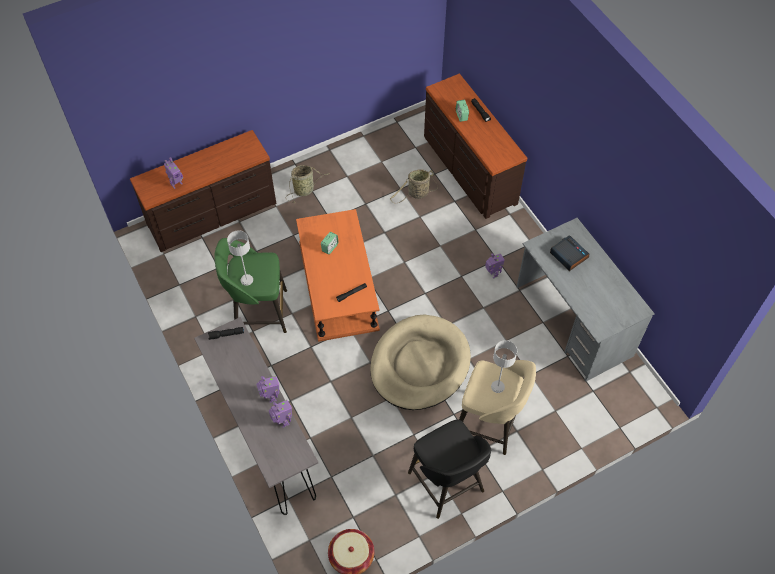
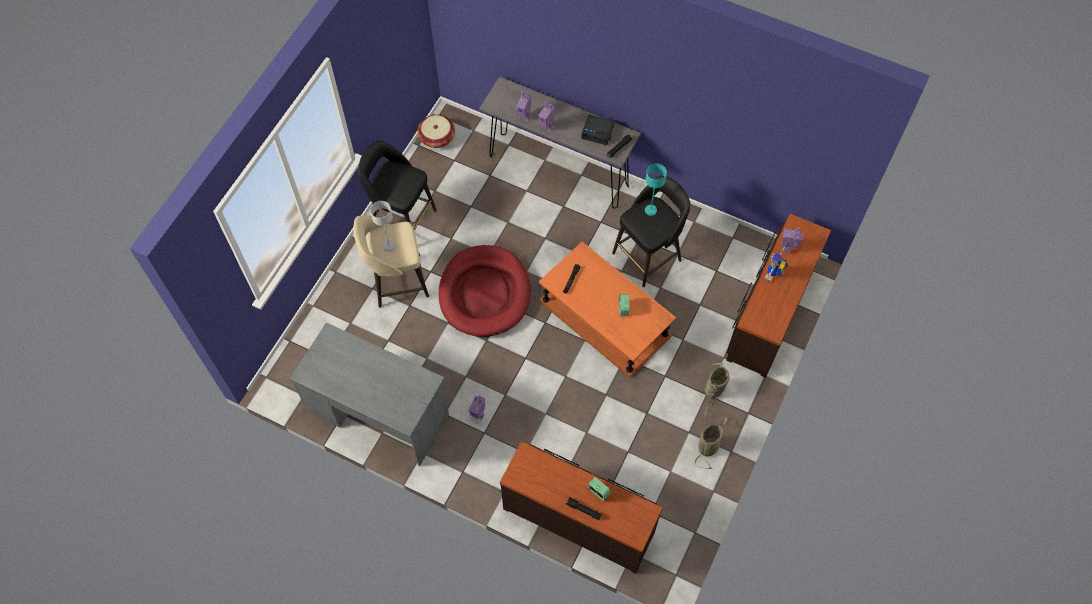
camera: 145 degrees right, 5 degrees up
green stool [214,238,287,333] -> black stool [612,176,691,287]
grey table lamp [227,230,253,286] -> turquoise table lamp [645,163,667,216]
beige dog bed [370,314,471,410] -> red dog bed [439,245,531,337]
basket [390,169,438,203] -> basket moved to [695,417,727,469]
alarm clock [550,235,589,271] -> alarm clock moved to [581,114,615,145]
none -> toy robot [765,247,788,281]

